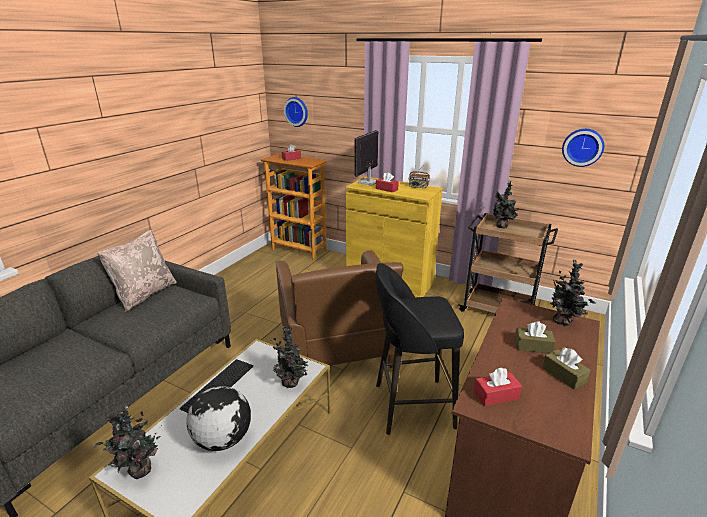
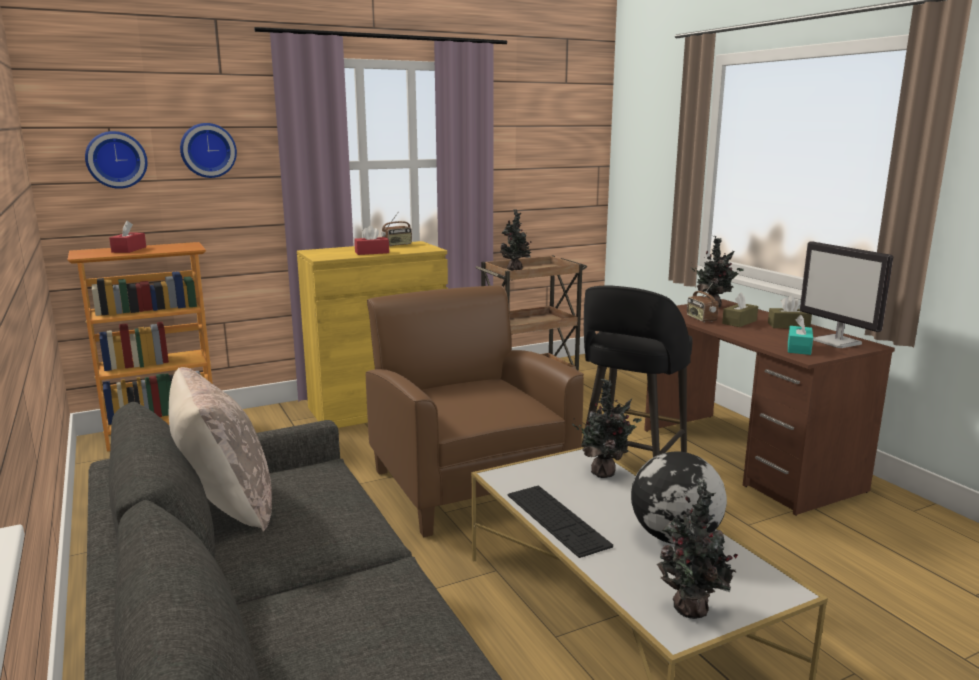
camera: 55 degrees left, 10 degrees down
brown armchair [276,250,403,368] -> brown armchair turned 135 degrees counterclockwise [366,286,584,537]
monitor [354,130,378,185] -> monitor moved to [800,241,893,348]
red tissue box [474,368,522,406] -> turquoise tissue box [788,315,813,355]
wall clock [562,129,604,167] -> wall clock moved to [180,123,237,178]
none -> radio [687,283,719,322]

